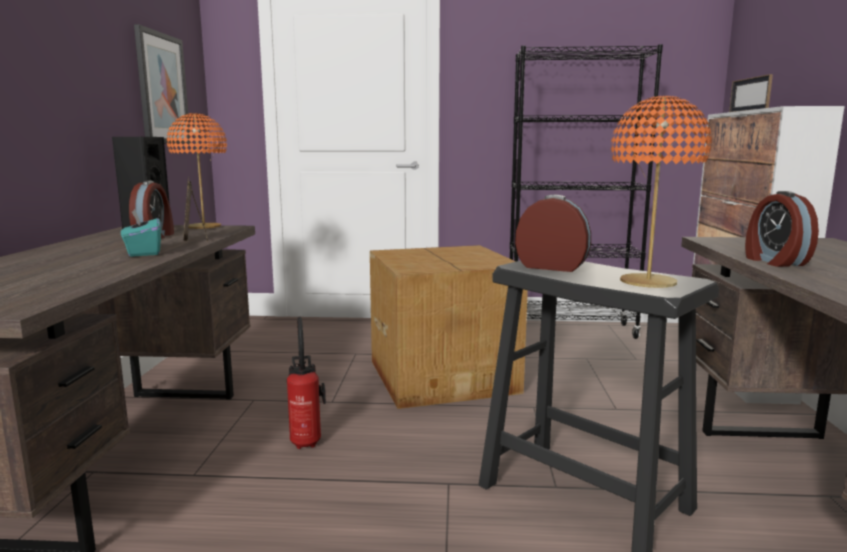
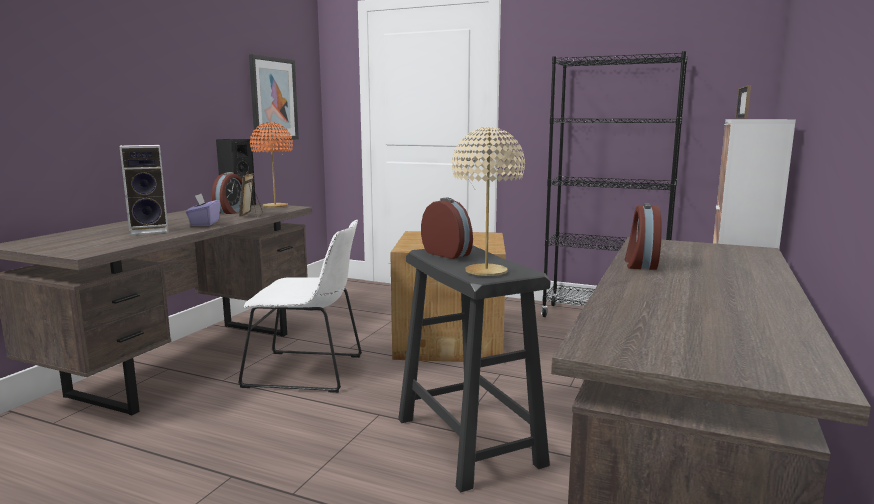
camera: 20 degrees right, 0 degrees up
turquoise tissue box [121,209,161,257] -> purple tissue box [186,194,220,226]
fire extinguisher [287,317,326,449] -> white chair [238,220,362,393]
orange table lamp [611,96,712,288] -> beige table lamp [452,127,525,276]
none -> speaker [120,145,169,235]

